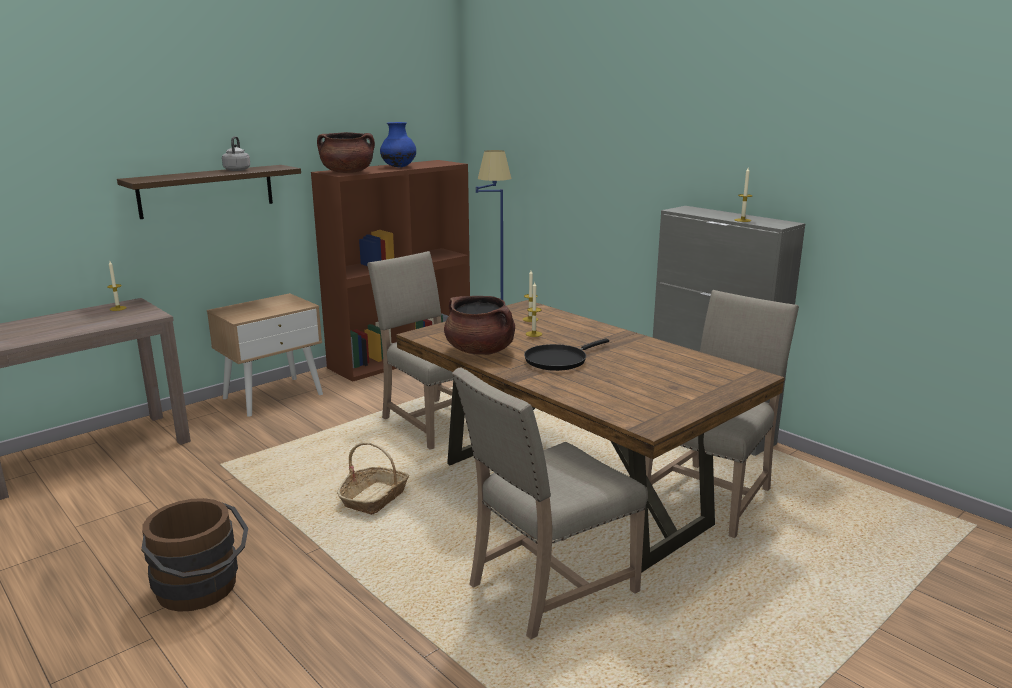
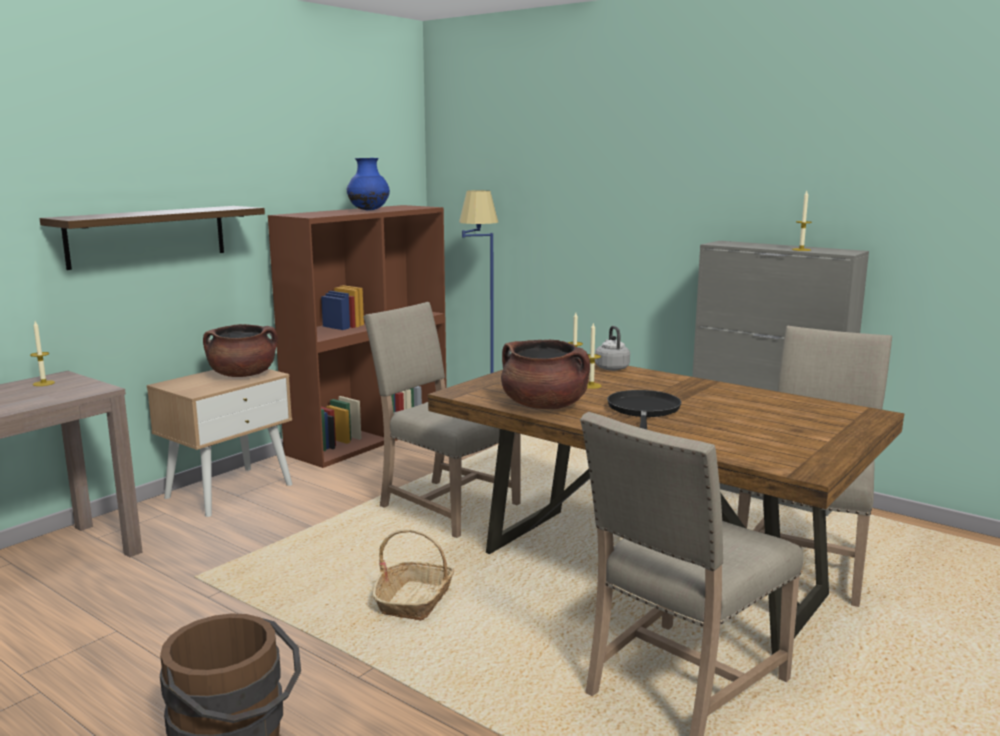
camera: 10 degrees left, 5 degrees down
grey kettle [222,136,250,171] -> grey kettle moved to [595,326,630,371]
brown cooking pot [317,132,375,173] -> brown cooking pot moved to [203,324,278,377]
black frying pan [524,339,609,371] -> black frying pan turned 150 degrees clockwise [607,390,681,429]

